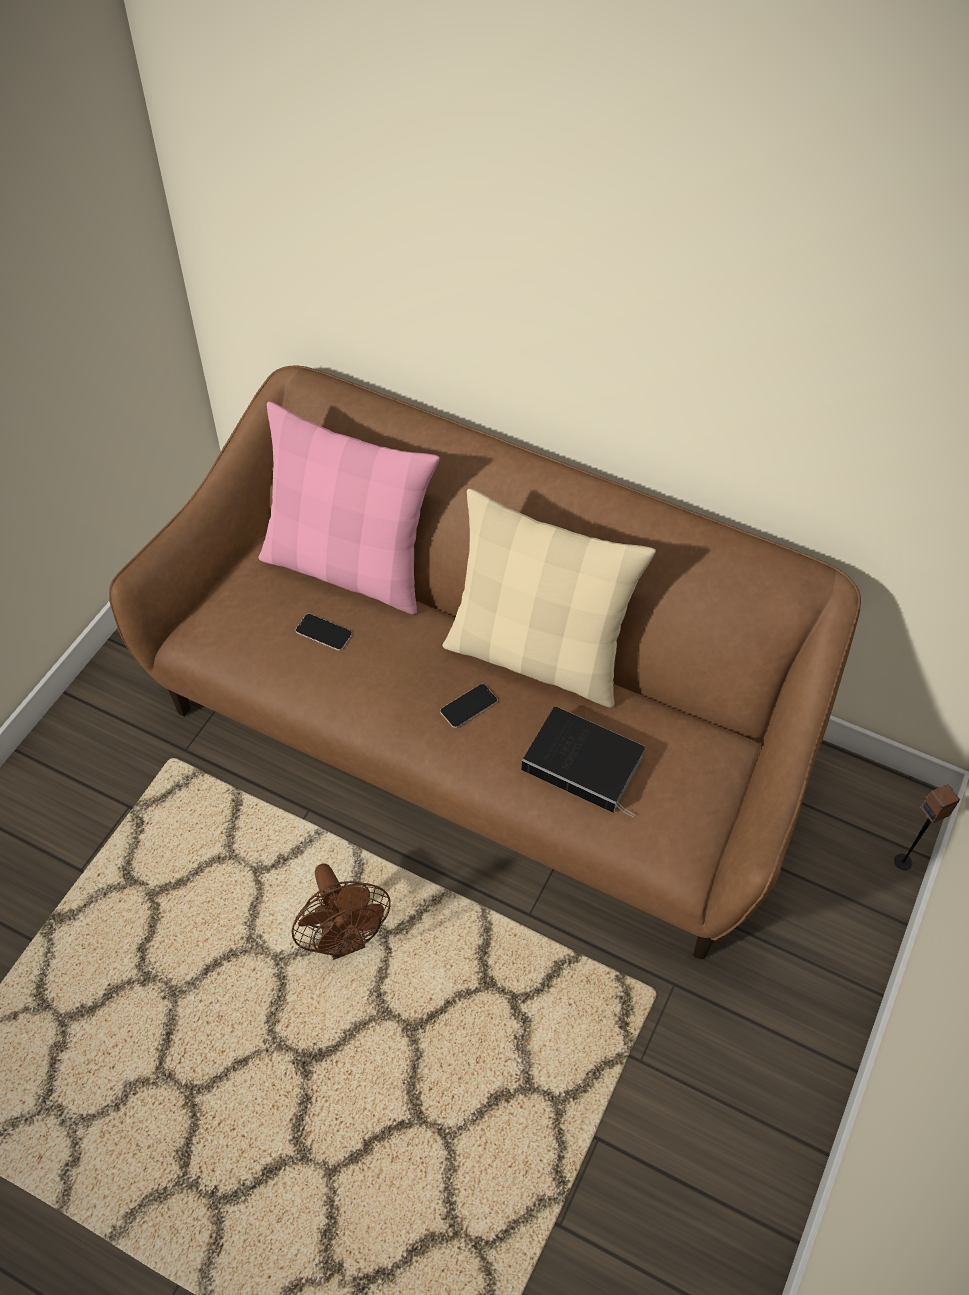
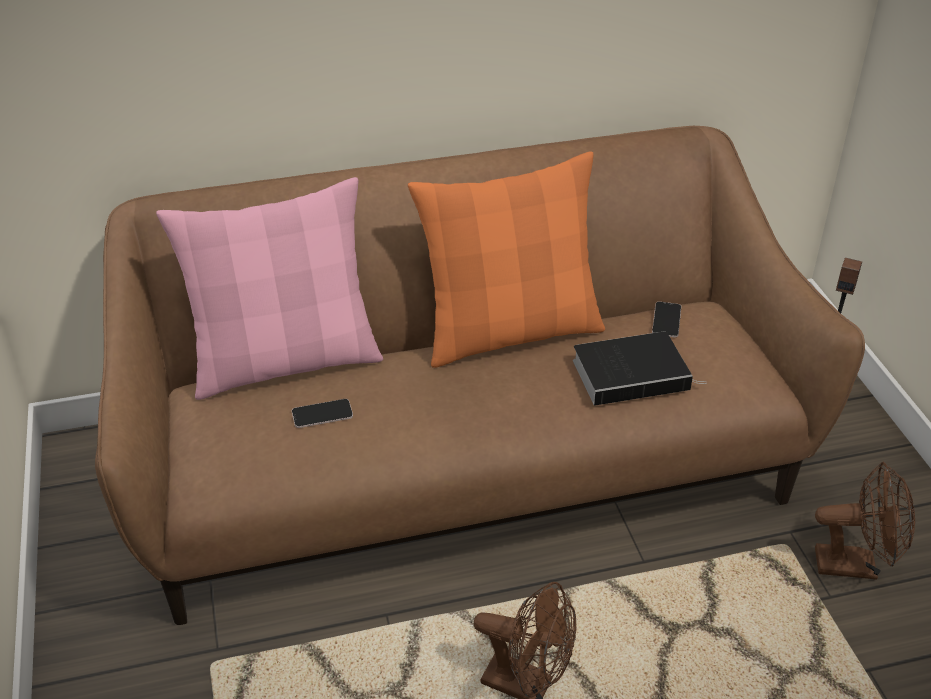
camera: 40 degrees left, 15 degrees down
phone [440,684,498,728] -> phone moved to [652,302,681,337]
beige pillow [442,488,656,708] -> orange pillow [408,151,605,368]
none -> brown fan [815,462,915,580]

